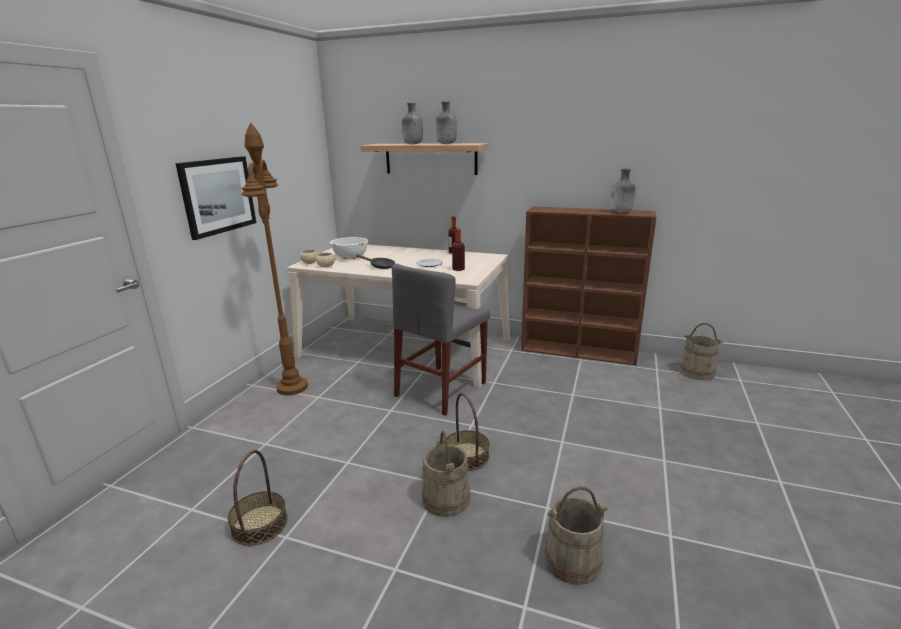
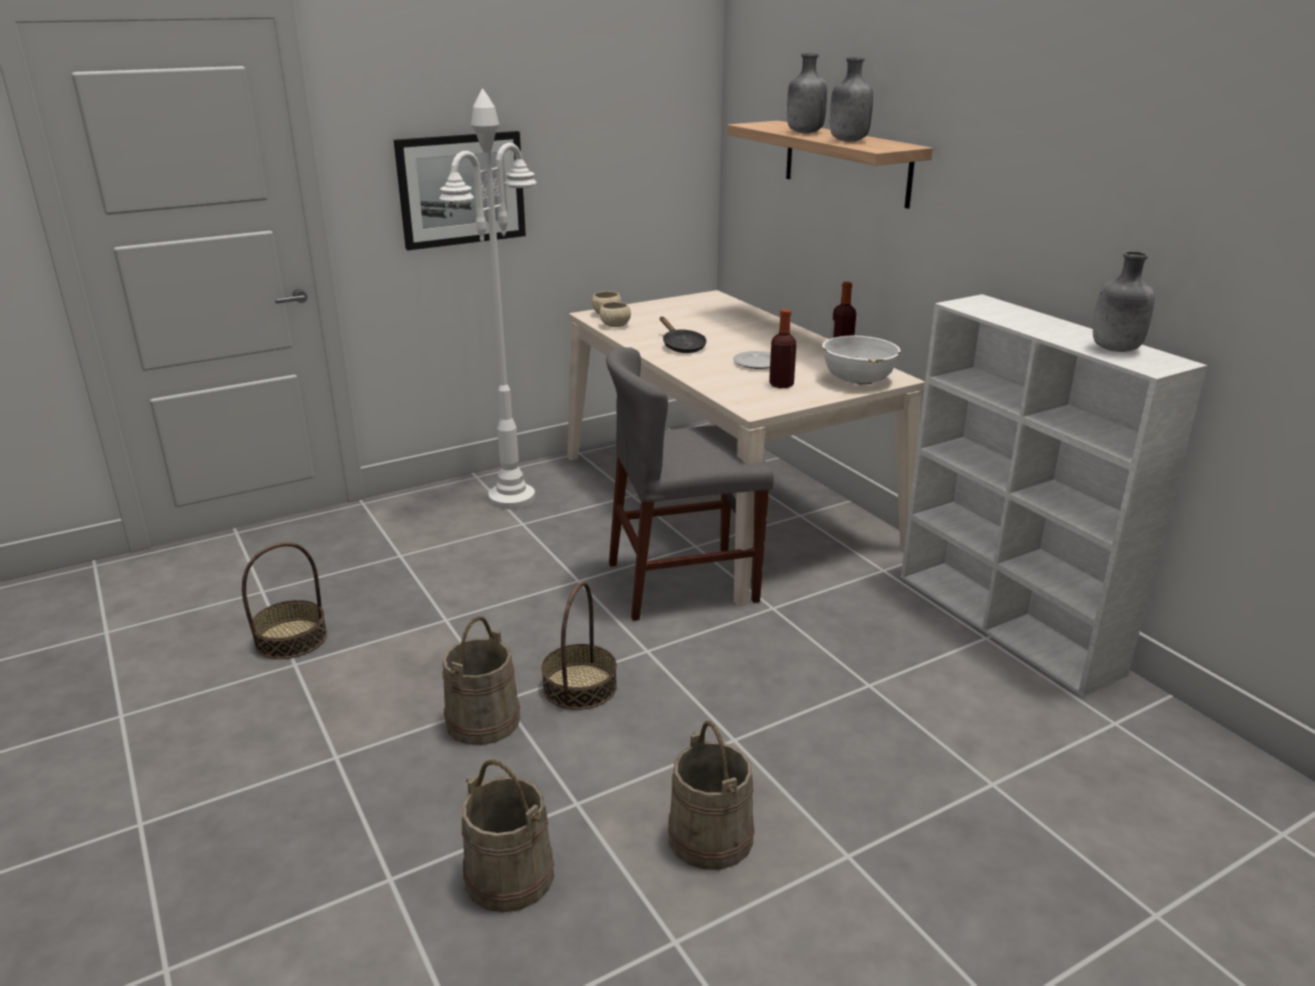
camera: 40 degrees right, 5 degrees up
brown floor lamp [242,122,308,395] -> white floor lamp [439,88,536,509]
white bowl [330,237,368,259] -> white bowl moved to [822,336,901,385]
brown bookcase [521,207,656,365] -> white bookcase [901,294,1208,697]
beige bucket [679,323,723,380] -> beige bucket moved to [668,721,755,870]

